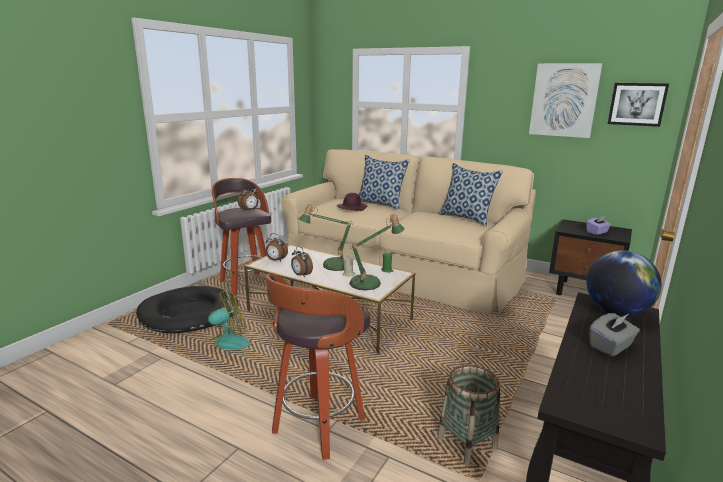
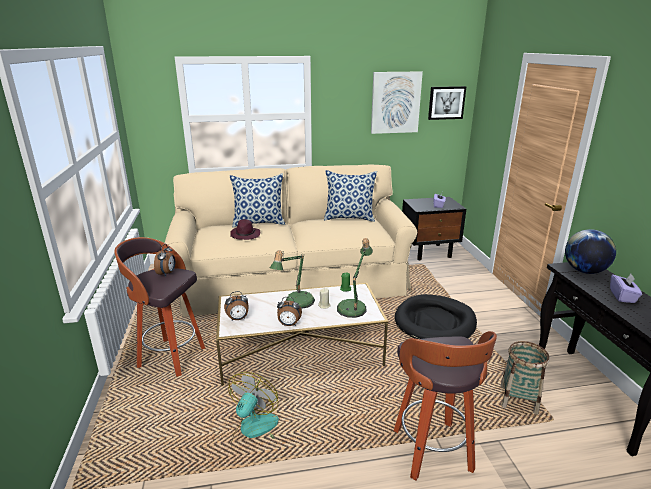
camera: 40 degrees left, 5 degrees up
black dog bed [136,286,239,333] -> black dog bed moved to [395,294,477,339]
grey tissue box [589,313,640,356] -> purple tissue box [610,274,642,303]

